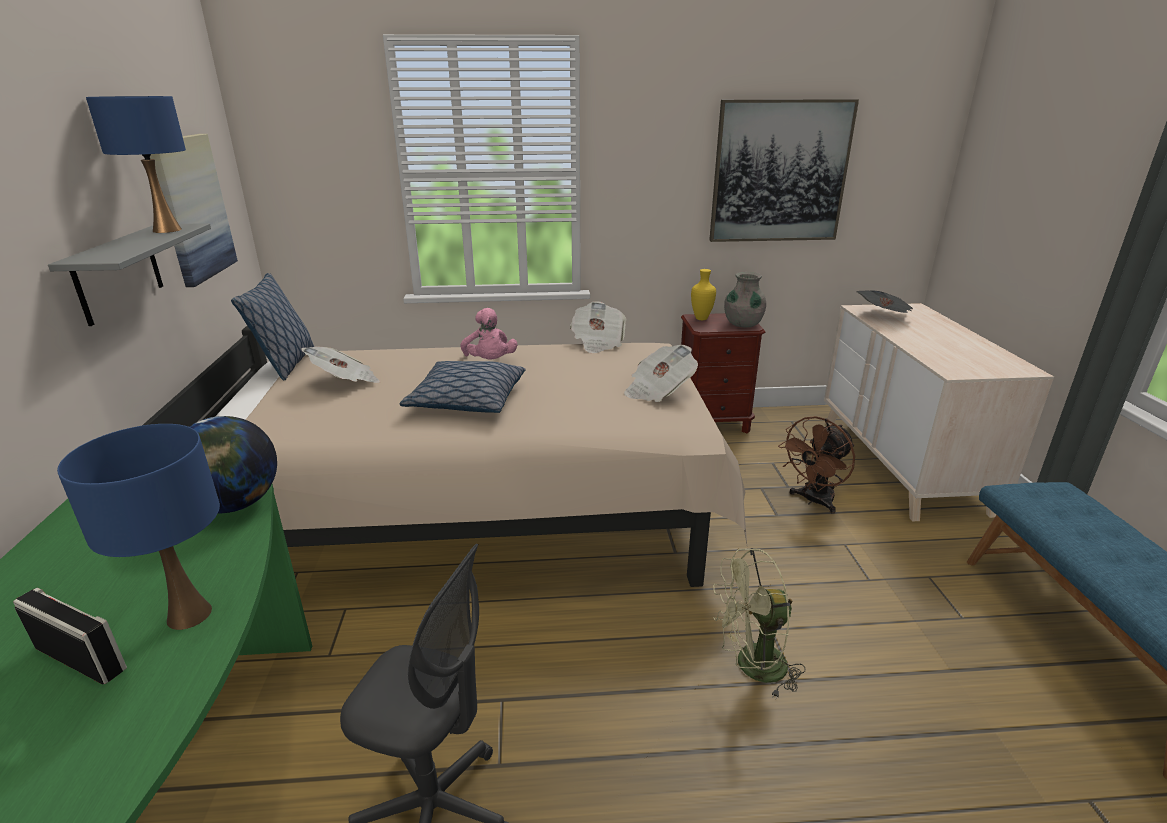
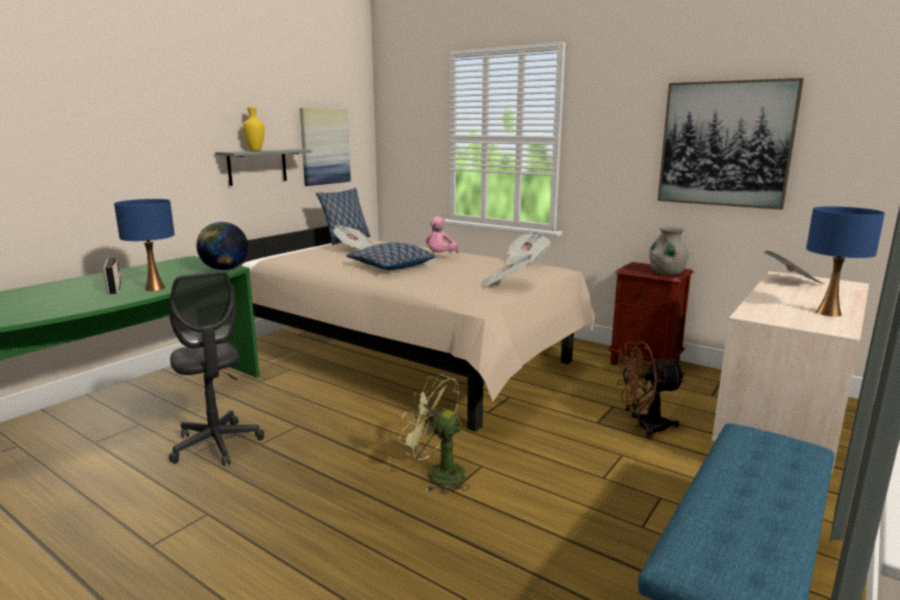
camera: 40 degrees right, 10 degrees down
blue table lamp [86,96,186,233] -> blue table lamp moved to [806,206,885,317]
yellow vase [691,269,716,320] -> yellow vase moved to [243,107,264,151]

